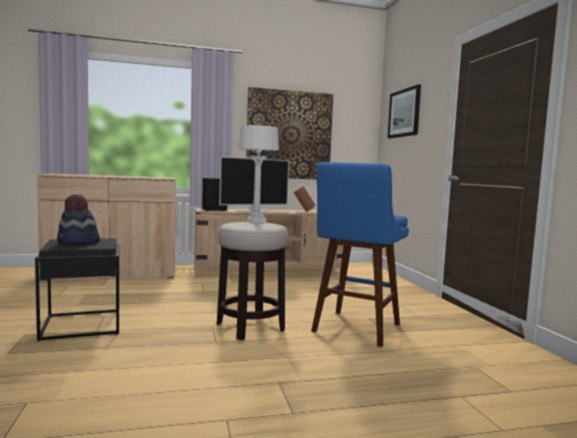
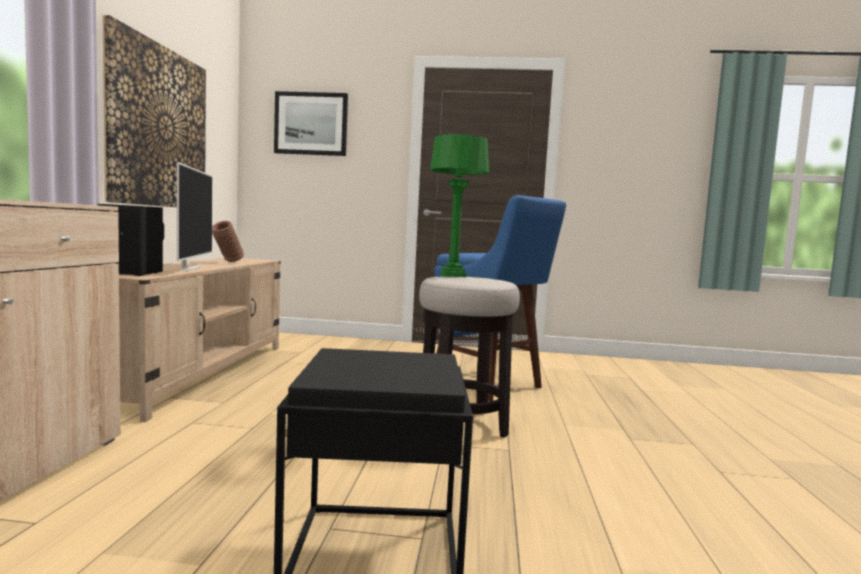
camera: 70 degrees left, 0 degrees up
hat [57,194,100,245] -> none
grey table lamp [238,125,279,223] -> green table lamp [430,134,489,277]

